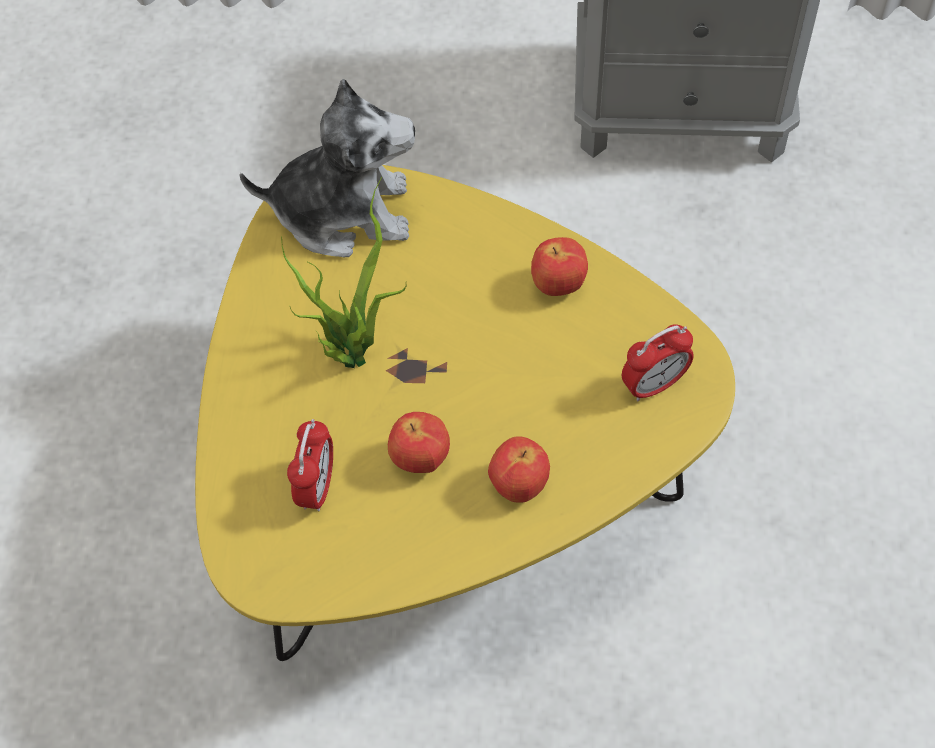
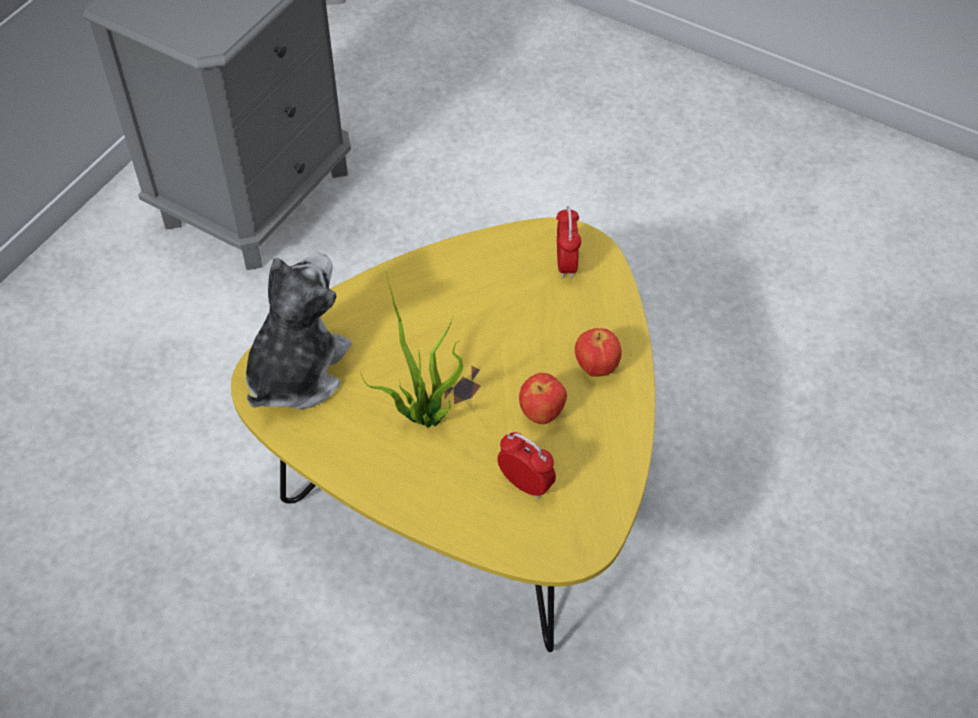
camera: 65 degrees left, 5 degrees down
apple [531,237,588,296] -> none

